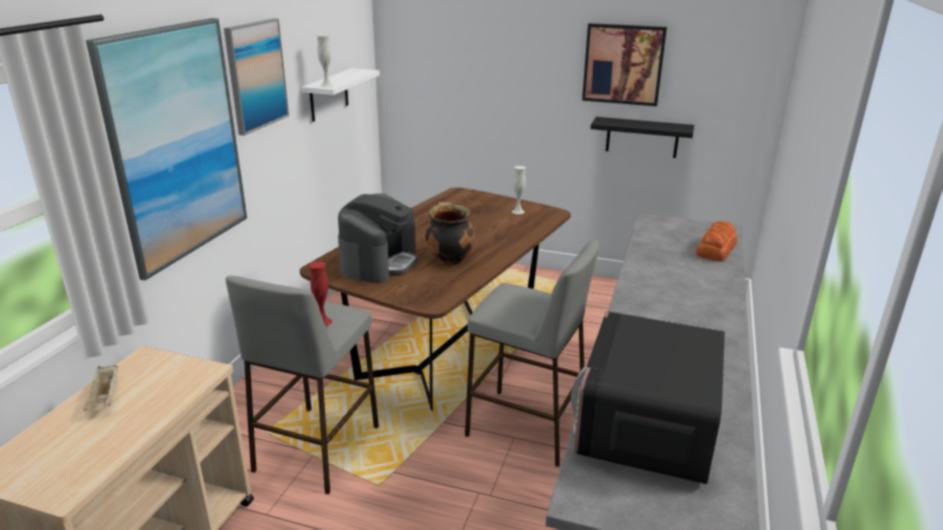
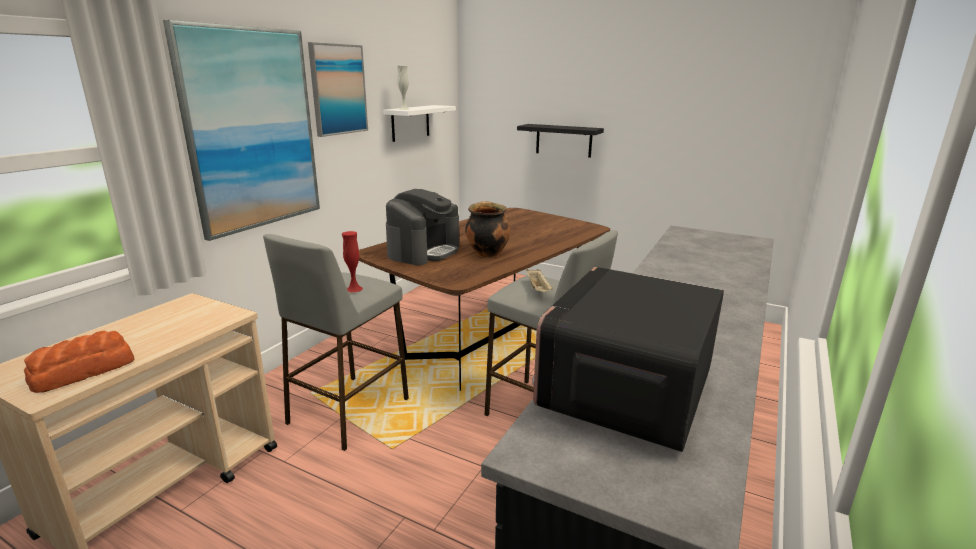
camera: 10 degrees right, 5 degrees down
beige tray [83,365,118,411] -> beige tray moved to [526,269,553,292]
white vase [512,166,526,214] -> none
picture [582,23,667,106] -> none
black shelf [591,117,694,158] -> black shelf moved to [517,124,604,158]
bread [696,221,737,261] -> bread moved to [24,331,134,393]

